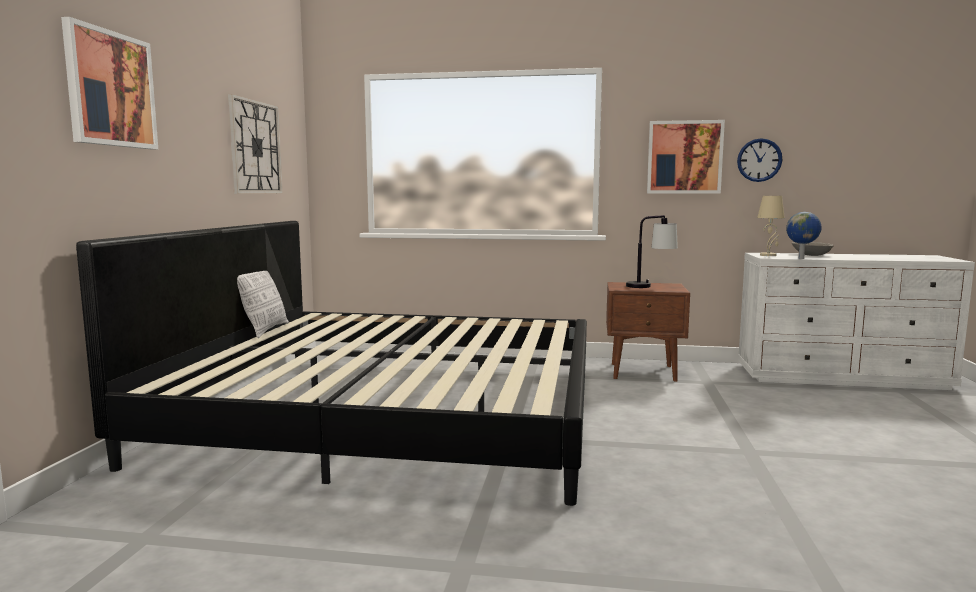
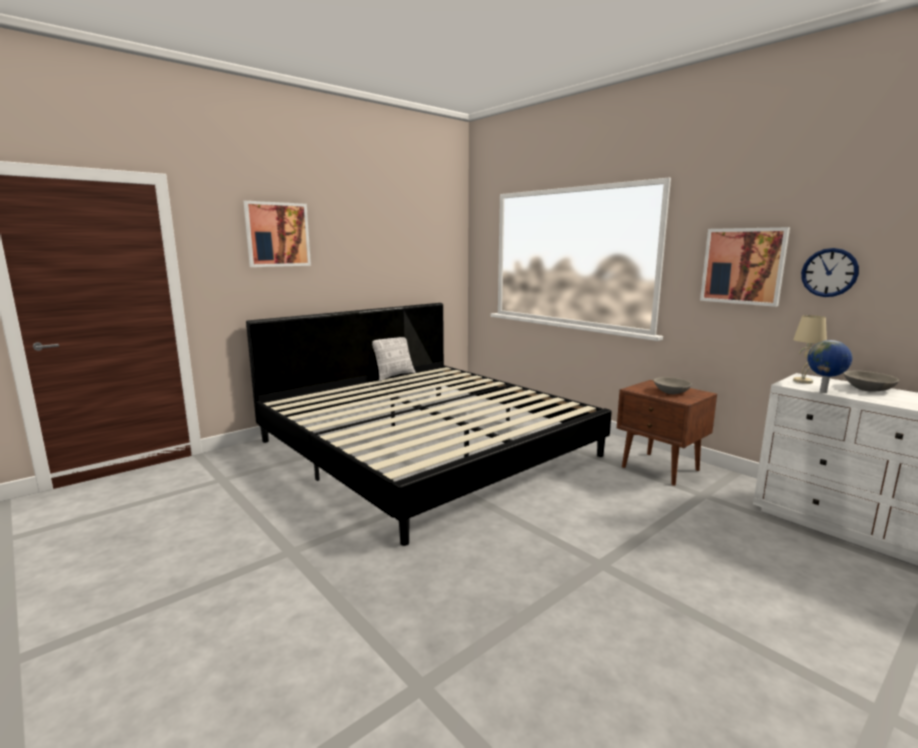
camera: 40 degrees right, 5 degrees up
wall clock [228,94,283,194] -> none
table lamp [626,215,678,288] -> grey bowl [654,377,692,394]

